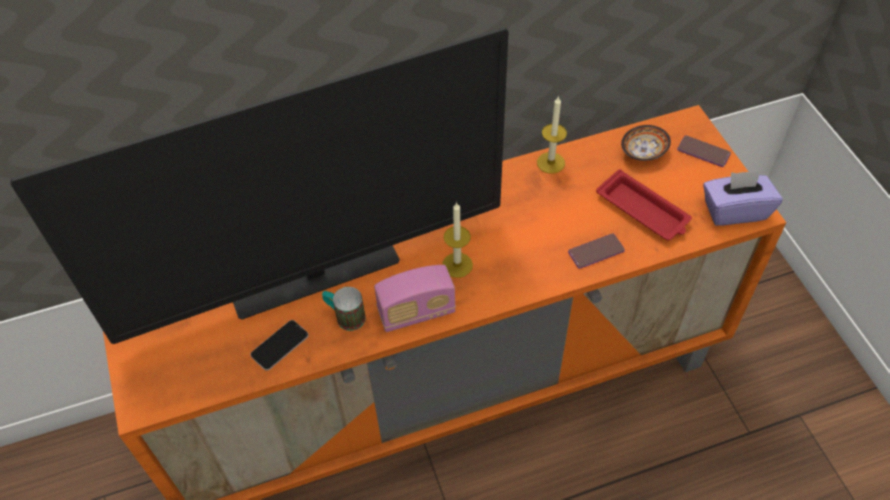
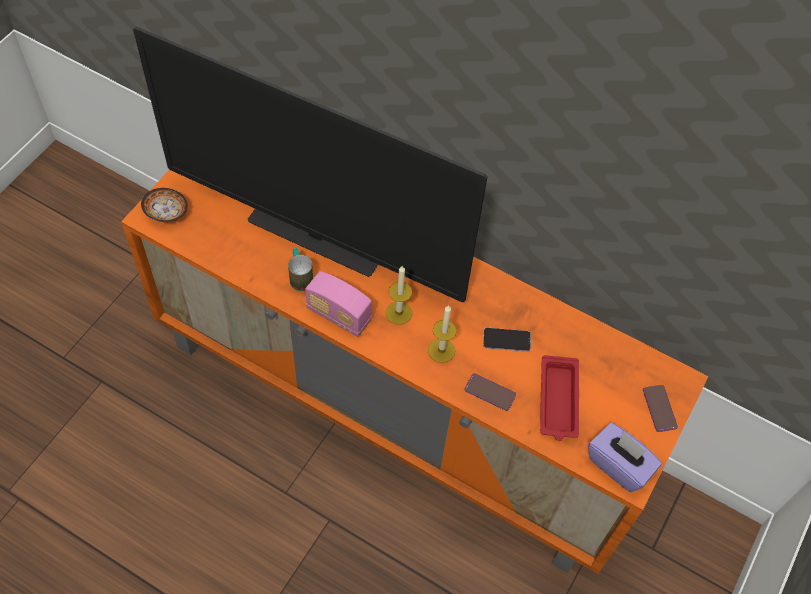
camera: 45 degrees right, 5 degrees up
phone [250,320,309,370] -> phone moved to [483,328,531,352]
candle [537,96,567,174] -> candle moved to [428,305,457,363]
bowl [621,125,671,161] -> bowl moved to [141,188,188,222]

